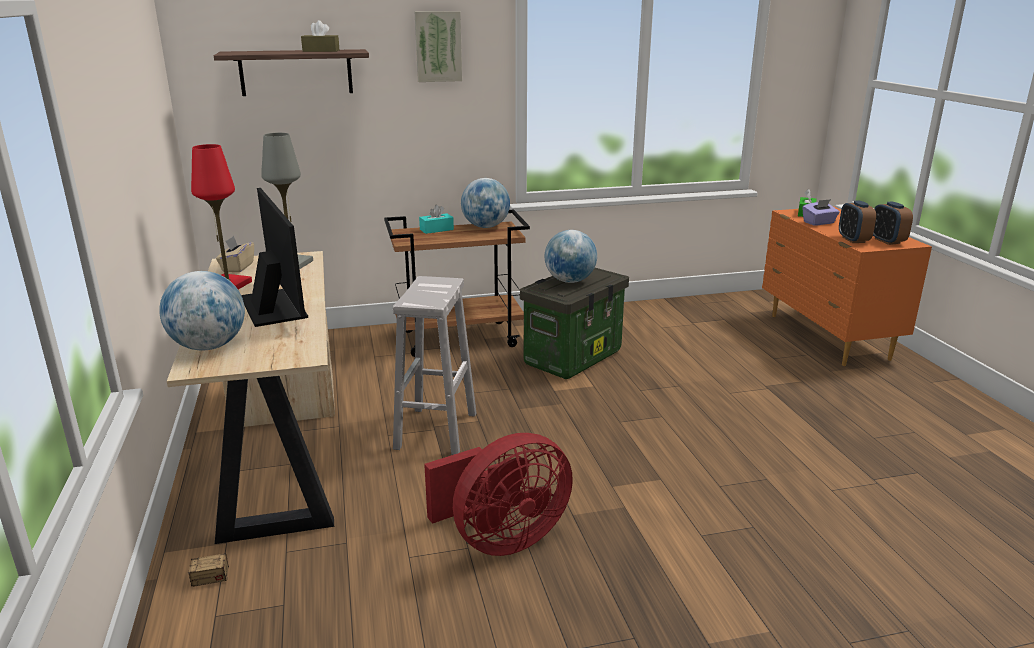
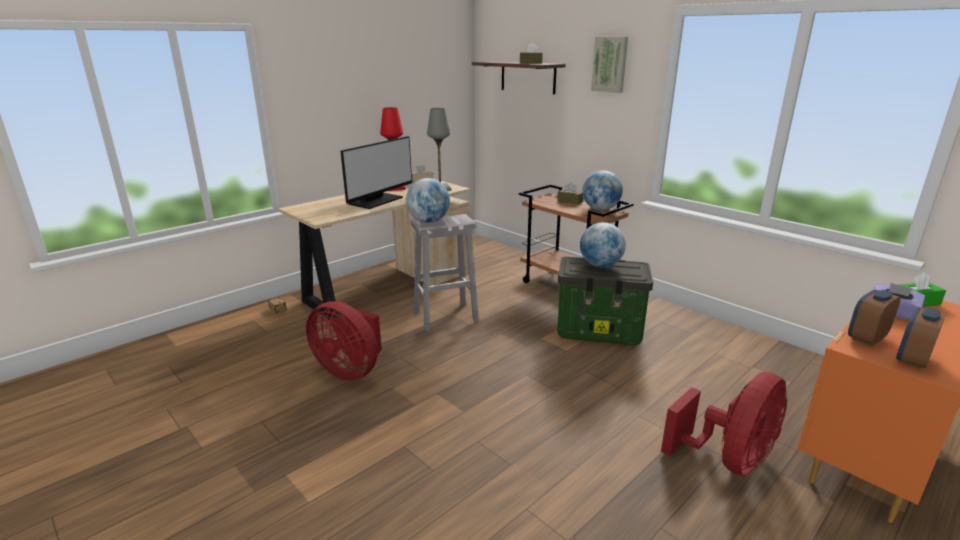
camera: 60 degrees right, 0 degrees up
globe [159,271,245,350] -> globe moved to [406,178,450,223]
turquoise tissue box [419,205,454,234] -> brown tissue box [557,182,583,205]
none -> red fan [661,372,787,476]

